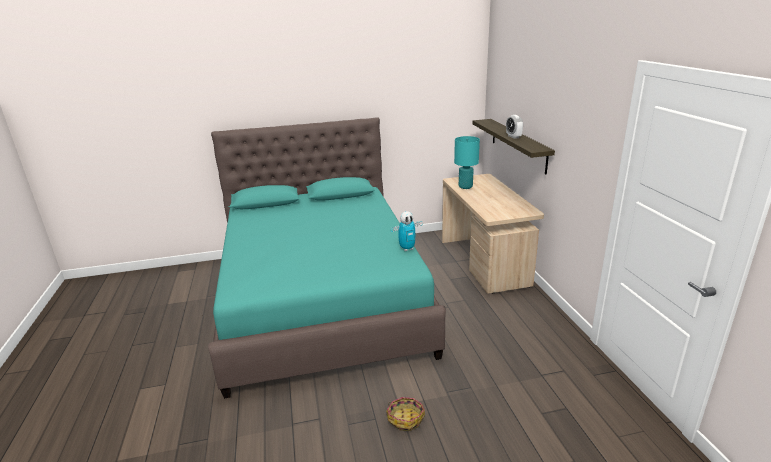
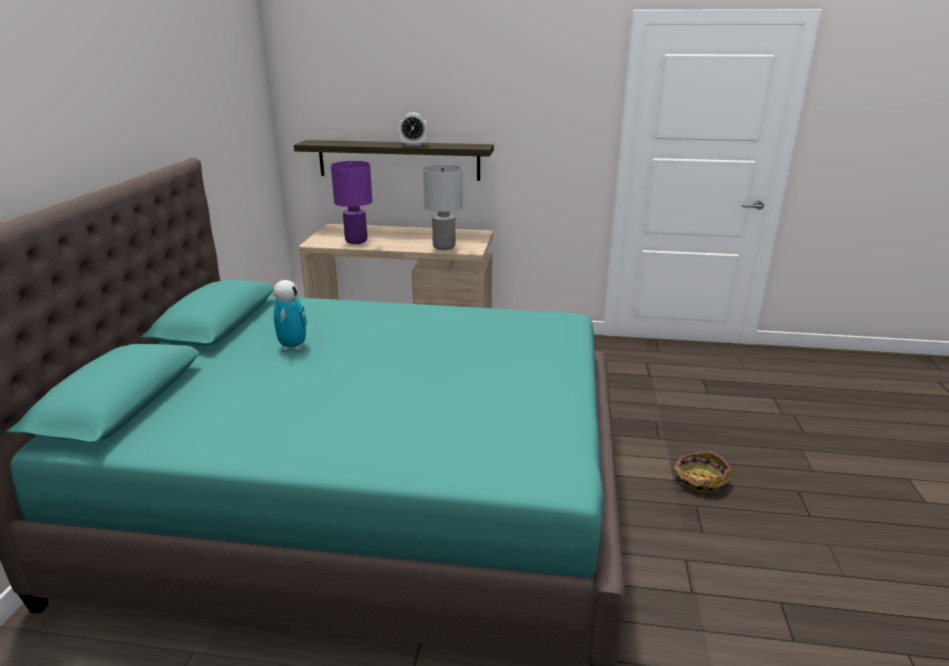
camera: 70 degrees left, 0 degrees up
toy robot [391,211,423,251] -> toy robot moved to [274,280,307,350]
turquoise table lamp [454,136,480,189] -> purple table lamp [331,161,372,244]
none -> grey table lamp [423,165,463,250]

